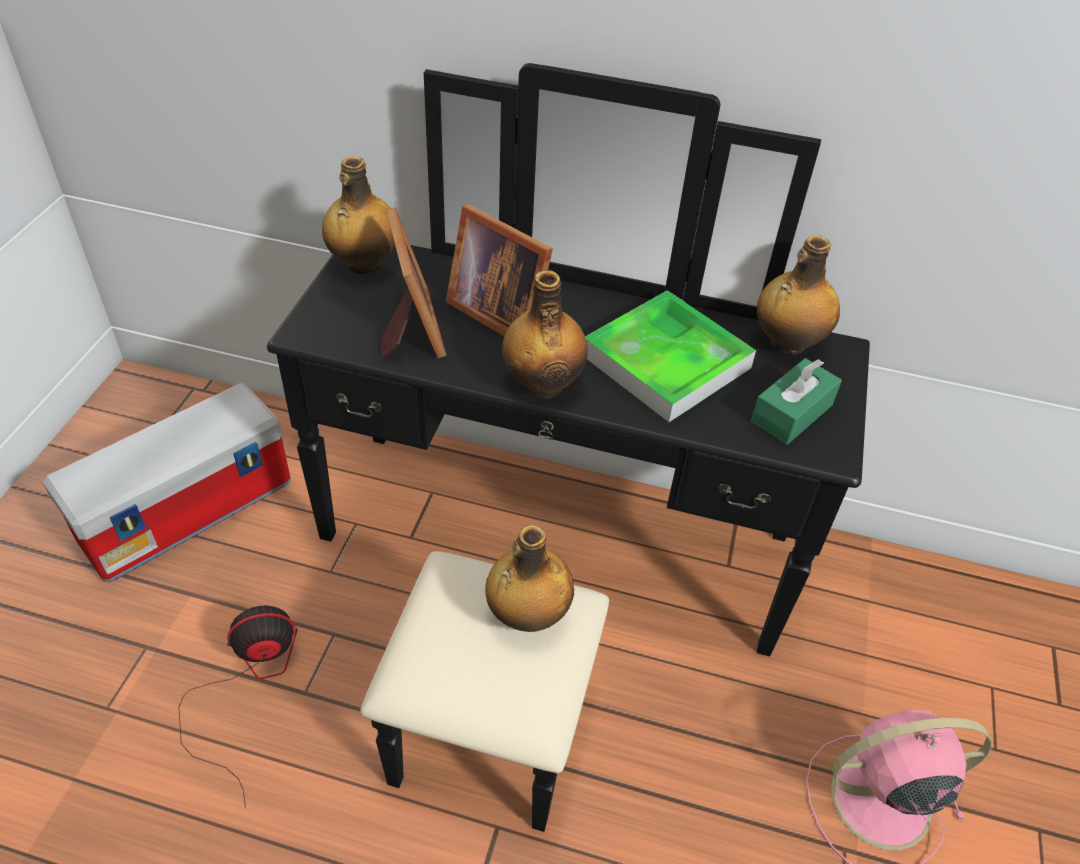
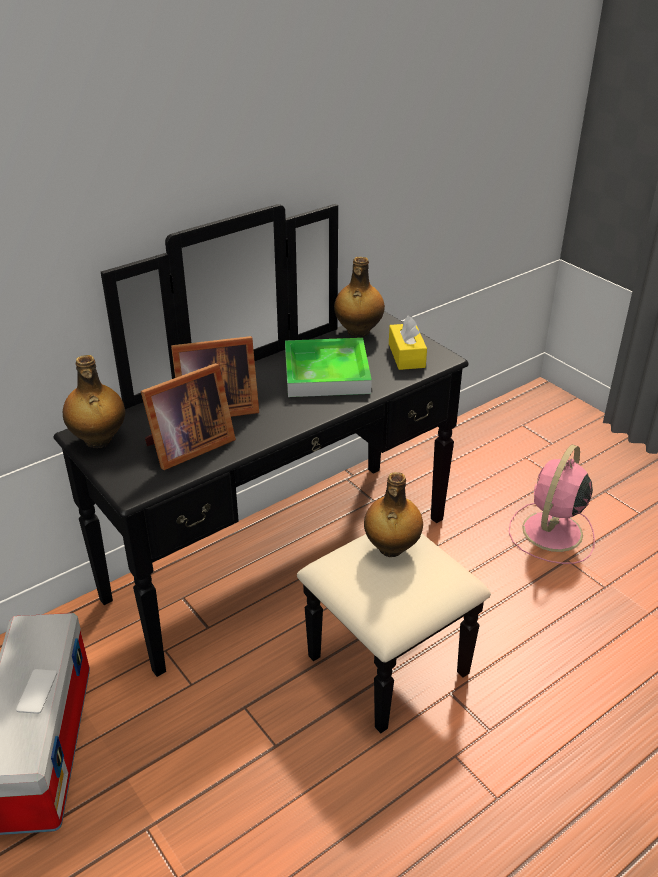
camera: 50 degrees left, 10 degrees down
fan [178,606,297,807] -> none
picture frame [381,207,446,361] -> picture frame turned 120 degrees clockwise [141,363,236,470]
bottle [502,270,588,399] -> none
green tissue box [751,358,842,445] -> yellow tissue box [389,316,427,370]
none -> phone [16,669,57,714]

